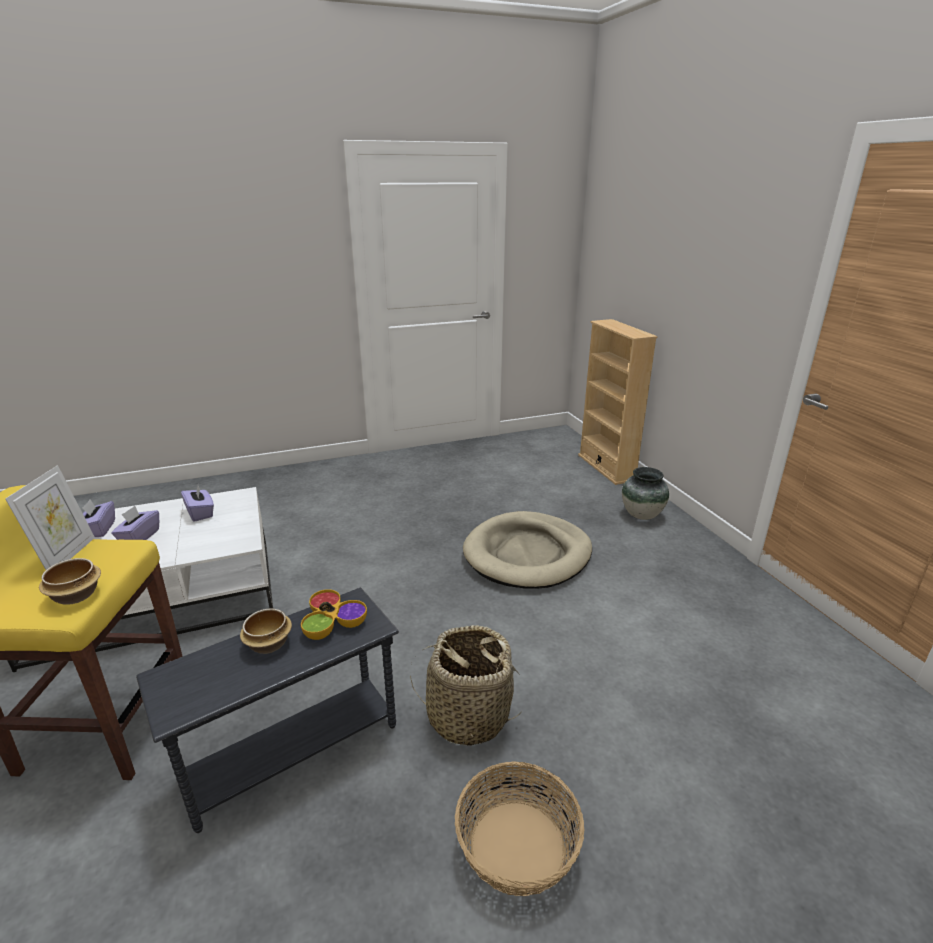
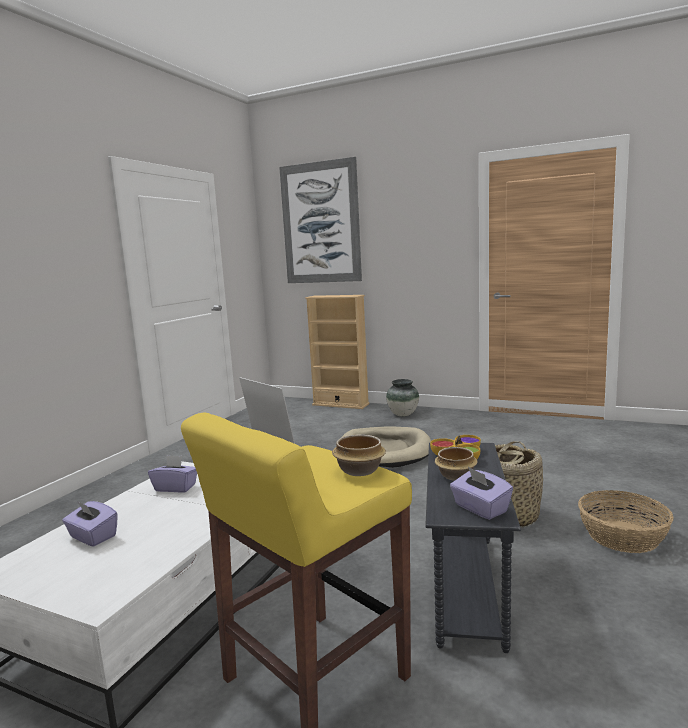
camera: 45 degrees left, 15 degrees down
purple tissue box [111,506,159,540] -> purple tissue box moved to [450,467,513,520]
none -> picture [279,157,362,283]

